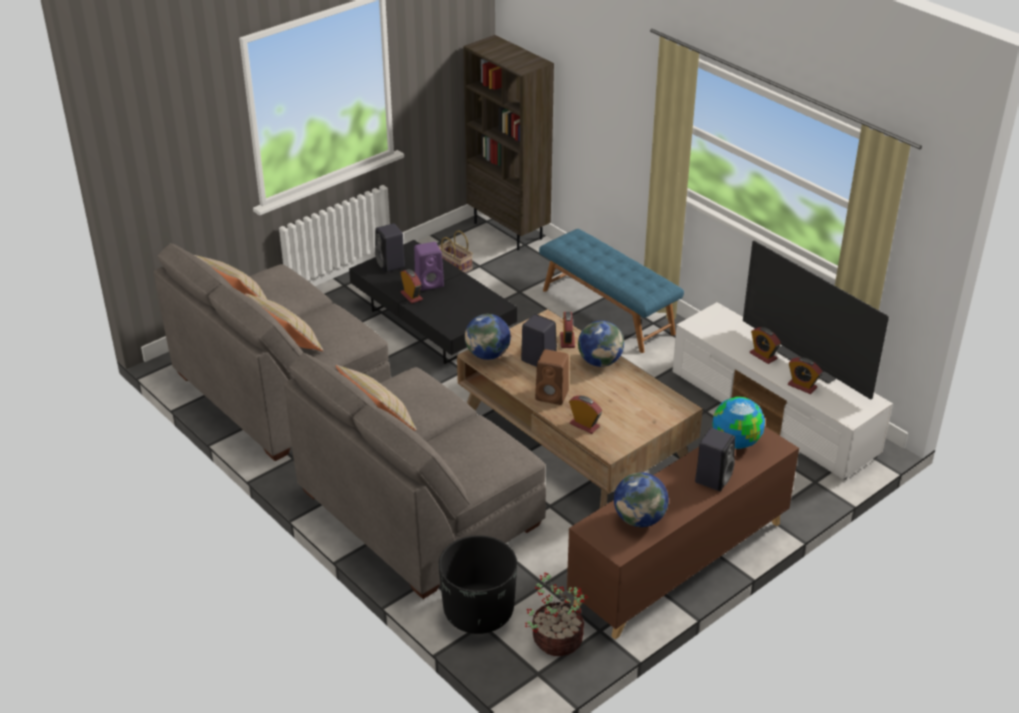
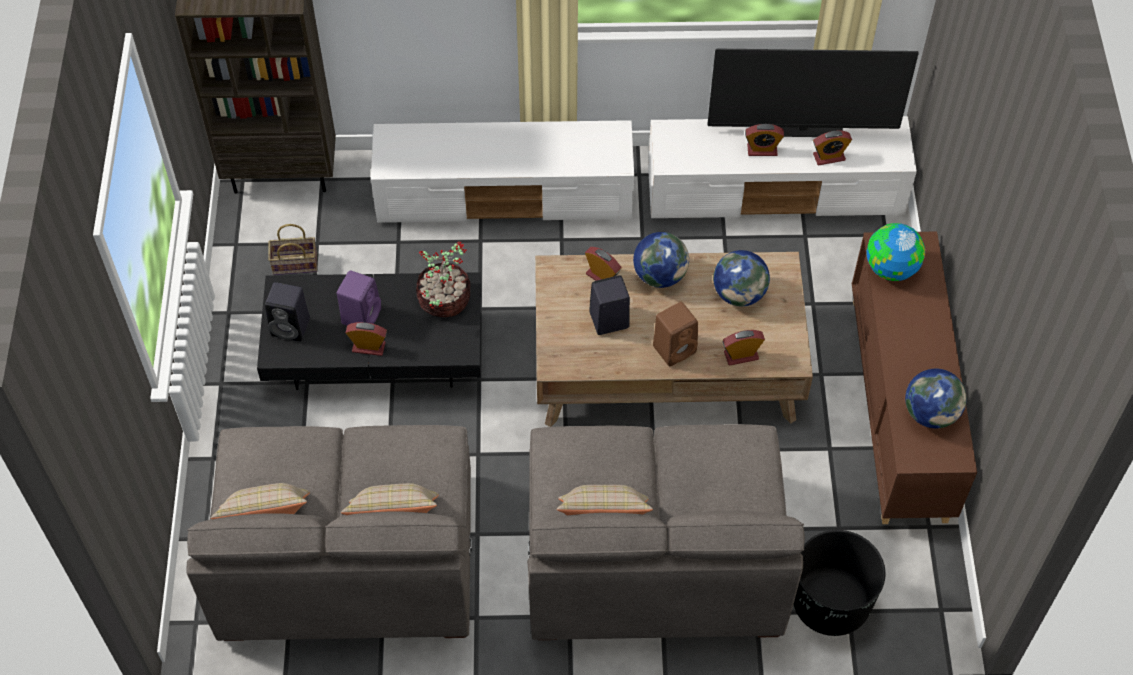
camera: 50 degrees left, 20 degrees up
globe [465,314,511,360] -> globe moved to [713,250,770,306]
potted plant [525,573,589,656] -> potted plant moved to [416,242,471,317]
blue bench [539,229,684,353] -> white tv stand [371,120,634,223]
black speaker [695,428,735,491] -> none

